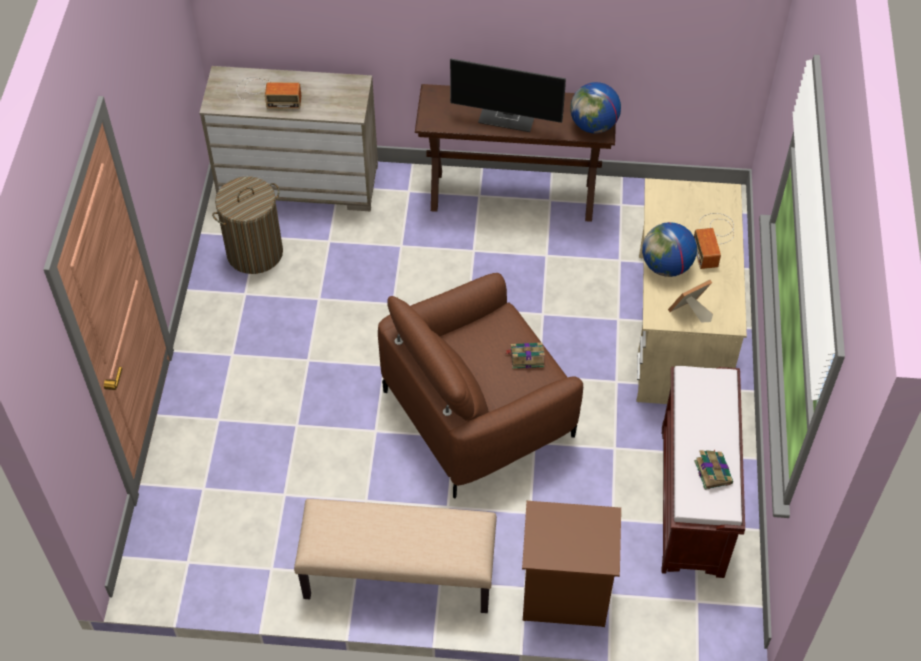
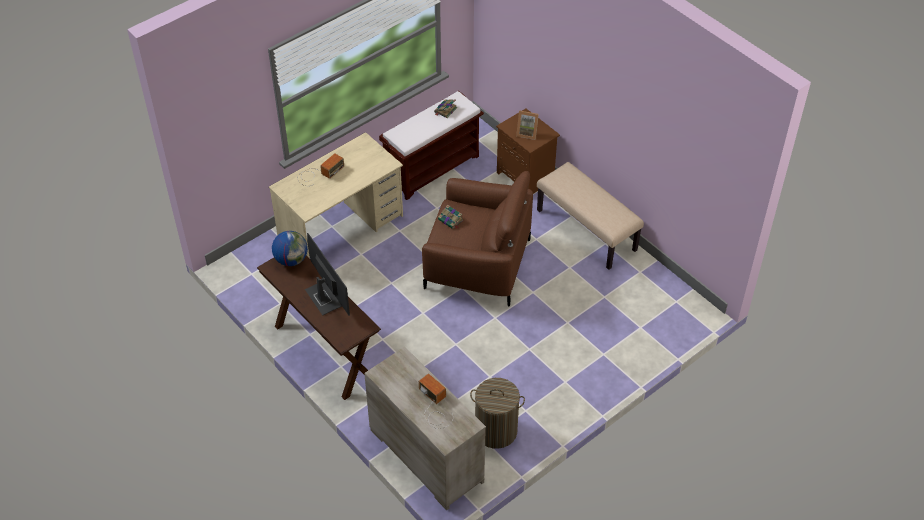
camera: 135 degrees left, 5 degrees down
globe [642,222,697,277] -> none
picture frame [668,280,713,323] -> picture frame moved to [516,111,539,140]

